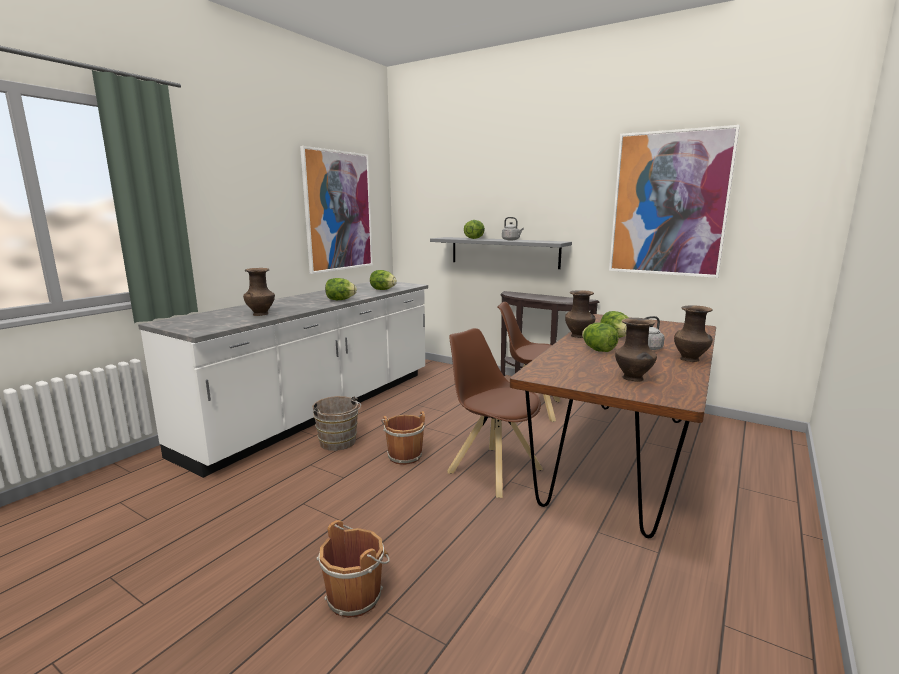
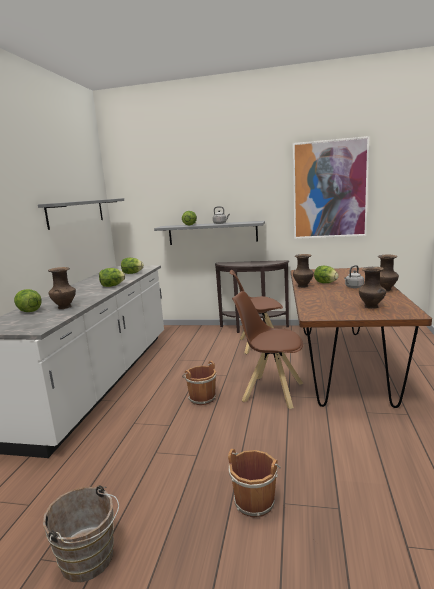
camera: 20 degrees left, 0 degrees up
picture [300,146,373,274] -> grey shelf [38,198,124,230]
brown bucket [312,396,361,451] -> brown bucket moved to [43,485,119,582]
lettuce [582,322,618,352] -> lettuce moved to [14,289,41,312]

